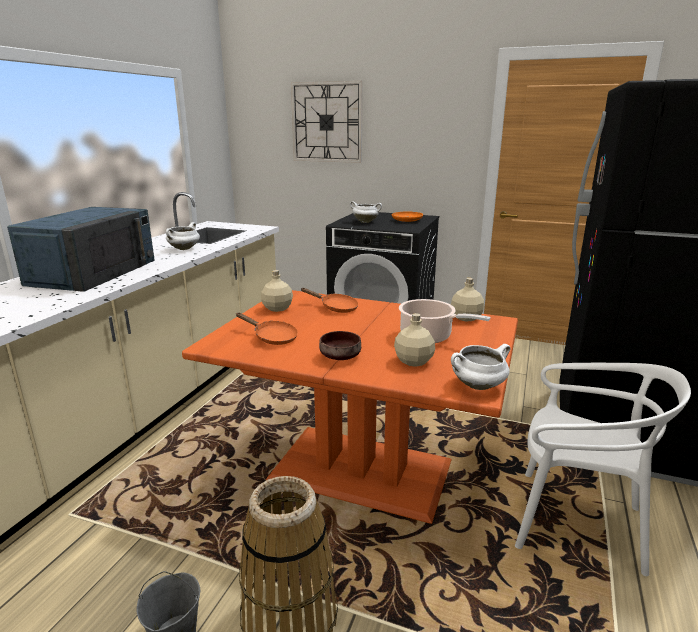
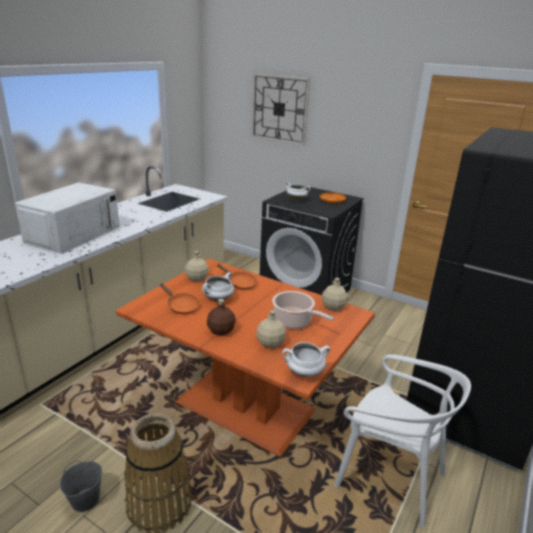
camera: 10 degrees right, 5 degrees up
blue microwave [7,207,155,292] -> white microwave [15,182,120,254]
white cooking pot [166,222,200,250] -> white cooking pot moved to [202,272,234,301]
brown bowl [319,331,361,360] -> brown bottle [207,299,236,335]

